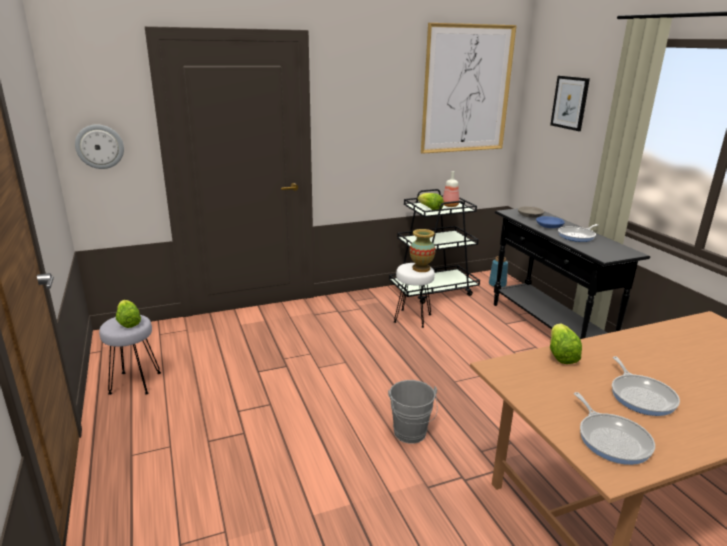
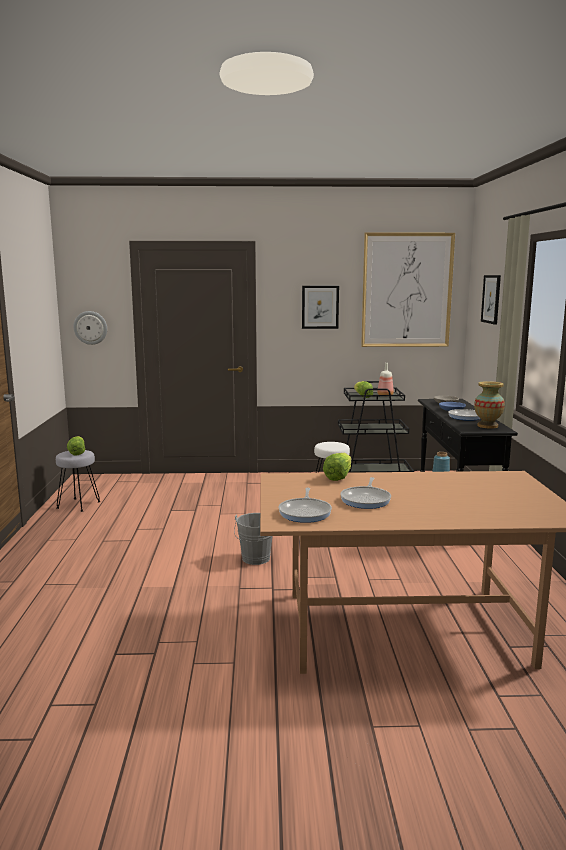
camera: 20 degrees right, 10 degrees down
vase [410,229,436,272] -> vase moved to [474,381,505,429]
none -> picture [302,286,339,329]

